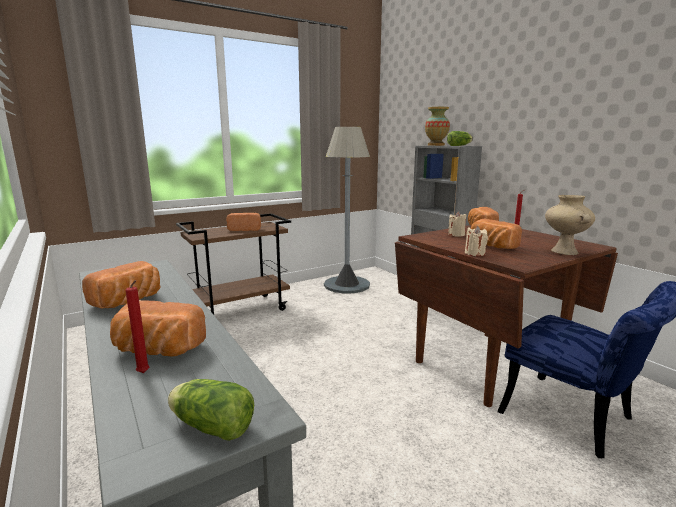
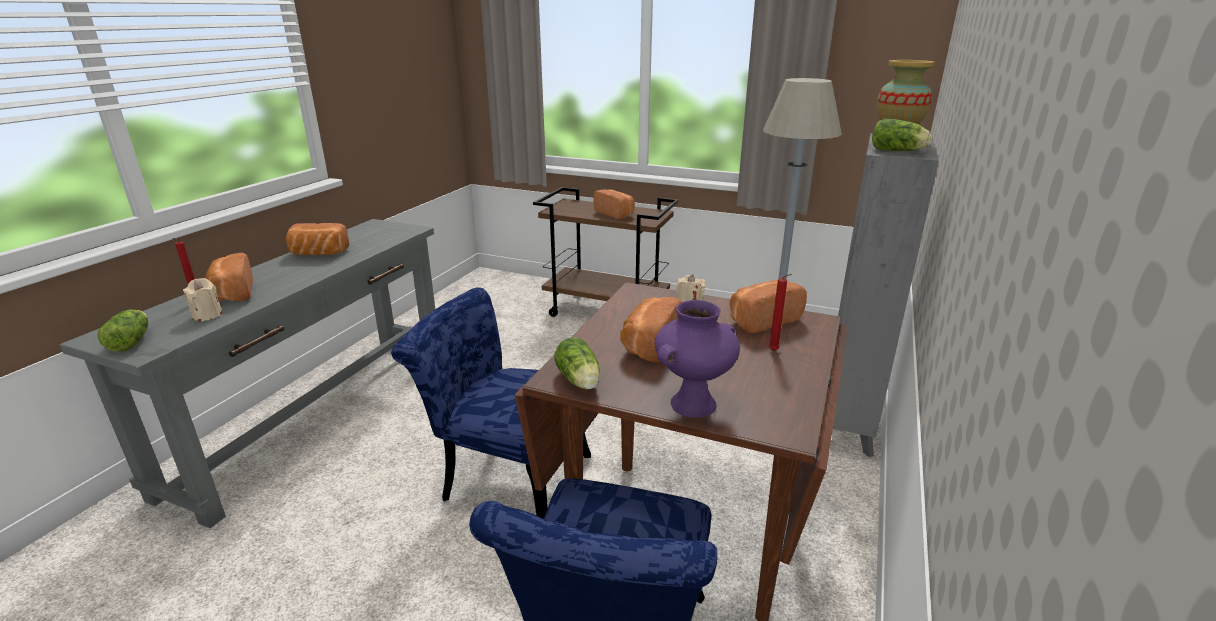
camera: 55 degrees right, 10 degrees up
beige candle [465,226,488,256] -> beige candle moved to [183,278,222,321]
beige vase [545,195,595,255] -> purple vase [655,300,740,418]
none -> blue chair [391,287,591,519]
none -> lettuce [555,337,600,389]

